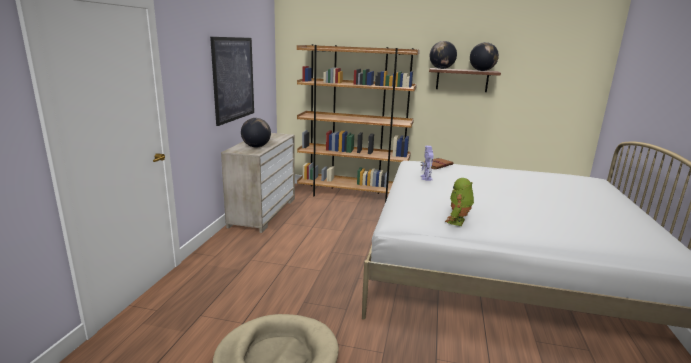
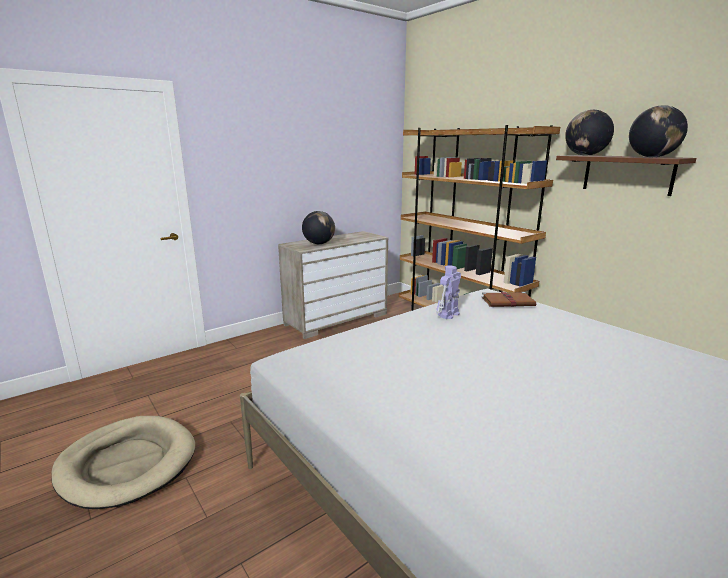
camera: 40 degrees right, 0 degrees up
picture [210,37,254,126] -> none
toy robot [445,178,474,226] -> none

